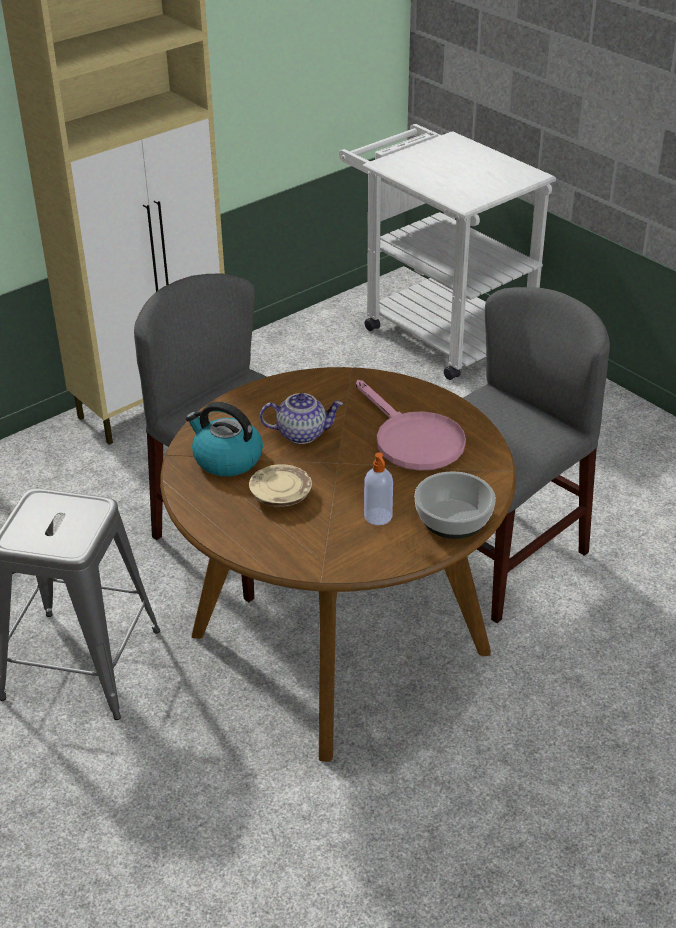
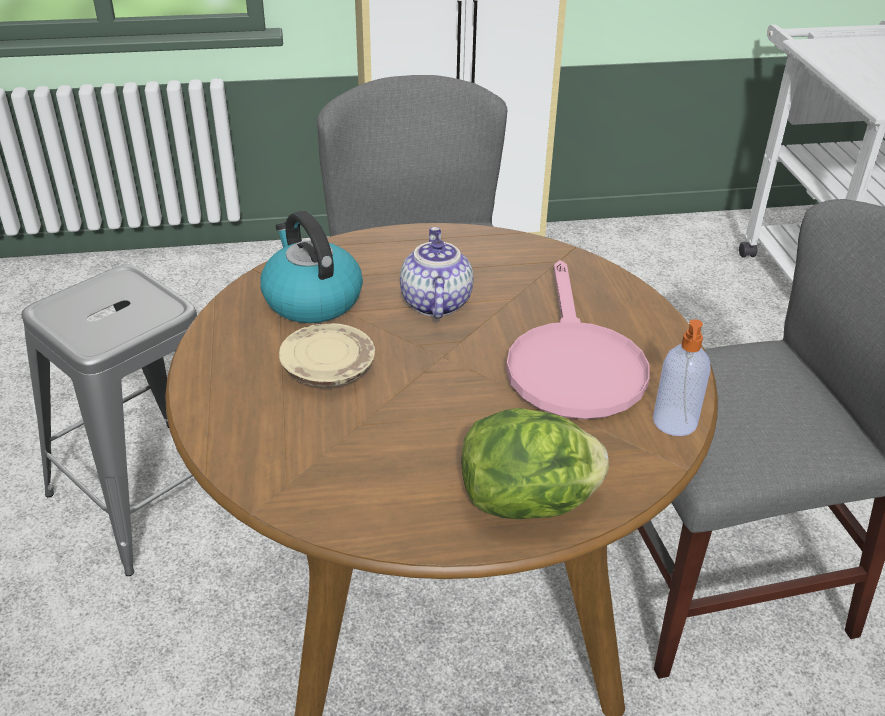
camera: 30 degrees right, 0 degrees up
teapot [260,393,343,444] -> teapot turned 120 degrees counterclockwise [400,227,473,319]
soap dispenser [364,453,393,525] -> soap dispenser moved to [653,319,711,436]
bowl [414,471,496,539] -> lettuce [462,408,609,519]

